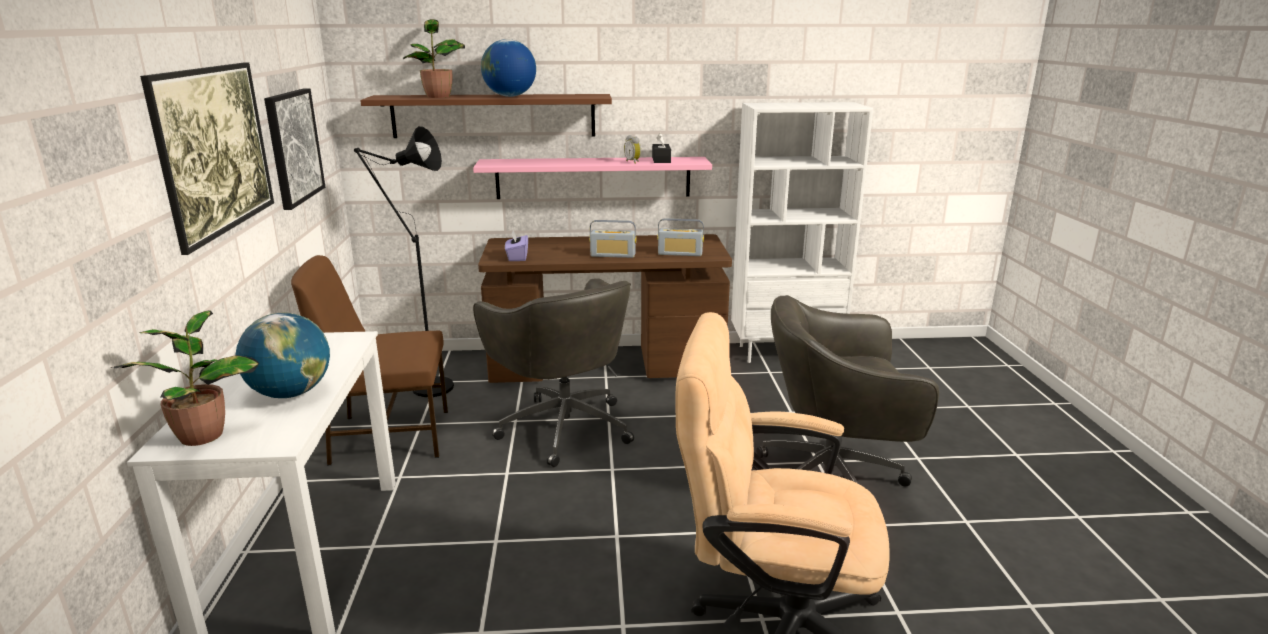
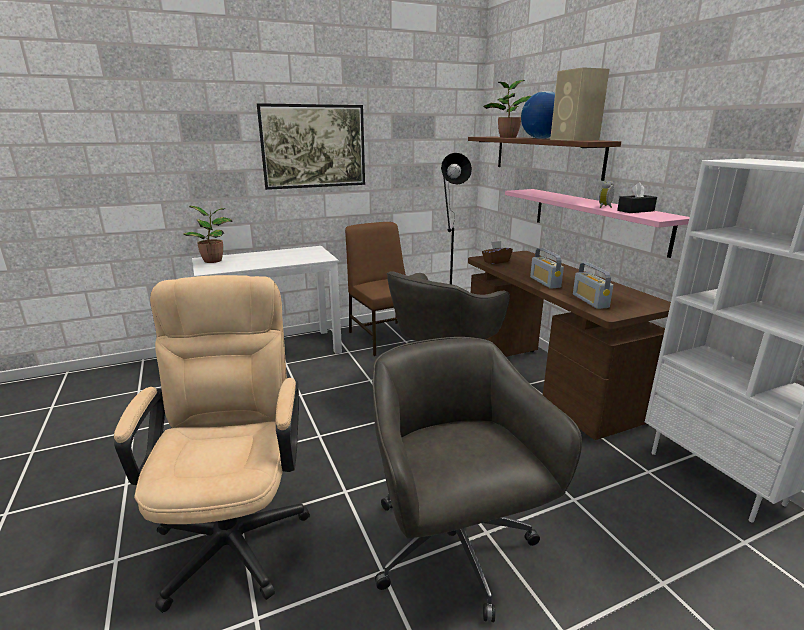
camera: 70 degrees right, 0 degrees up
globe [236,313,330,398] -> none
picture [264,88,325,210] -> none
purple tissue box [505,230,528,261] -> brown tissue box [482,241,513,264]
none -> beige speaker [550,67,610,141]

